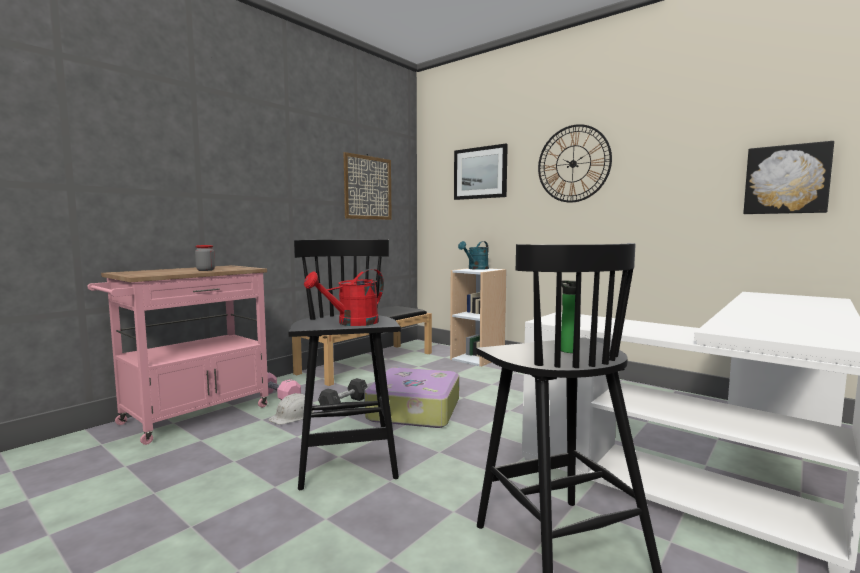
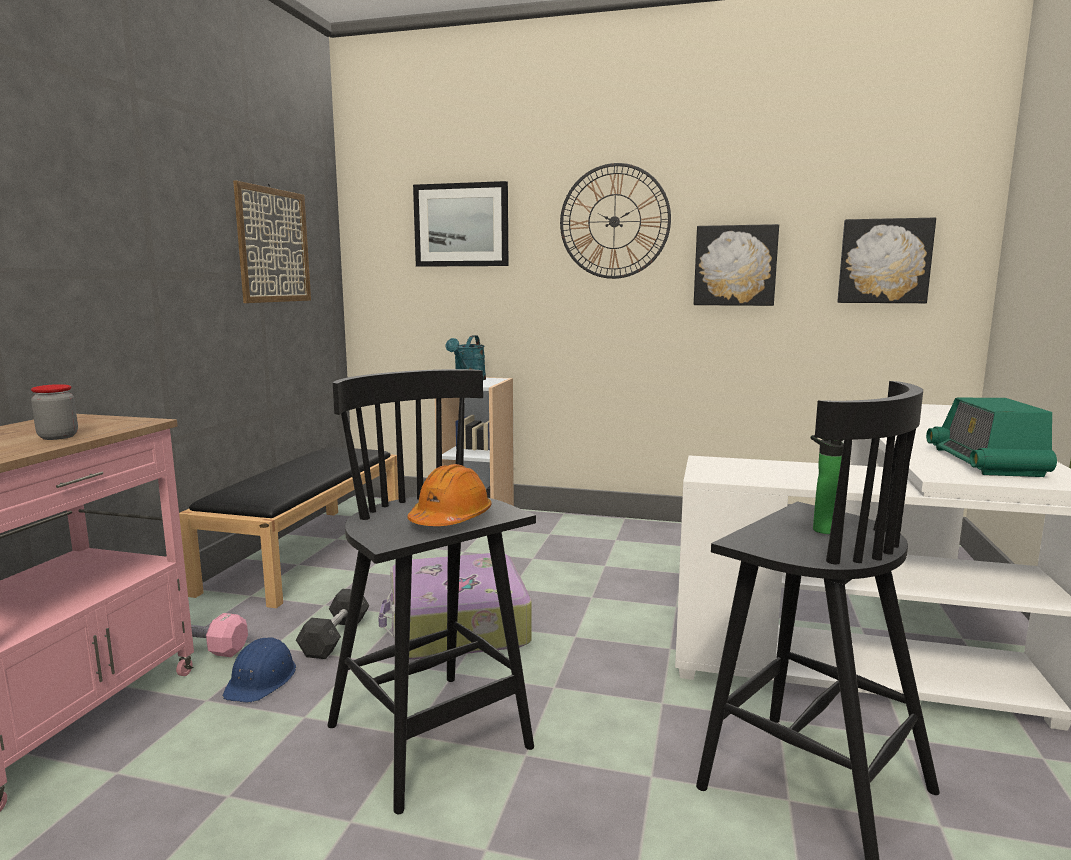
camera: 25 degrees left, 5 degrees up
white hard hat [268,393,314,425] -> blue hard hat [222,637,296,703]
red watering can [304,269,384,326] -> orange hard hat [407,464,492,526]
none -> picture [694,224,779,306]
none -> radio [926,398,1057,477]

